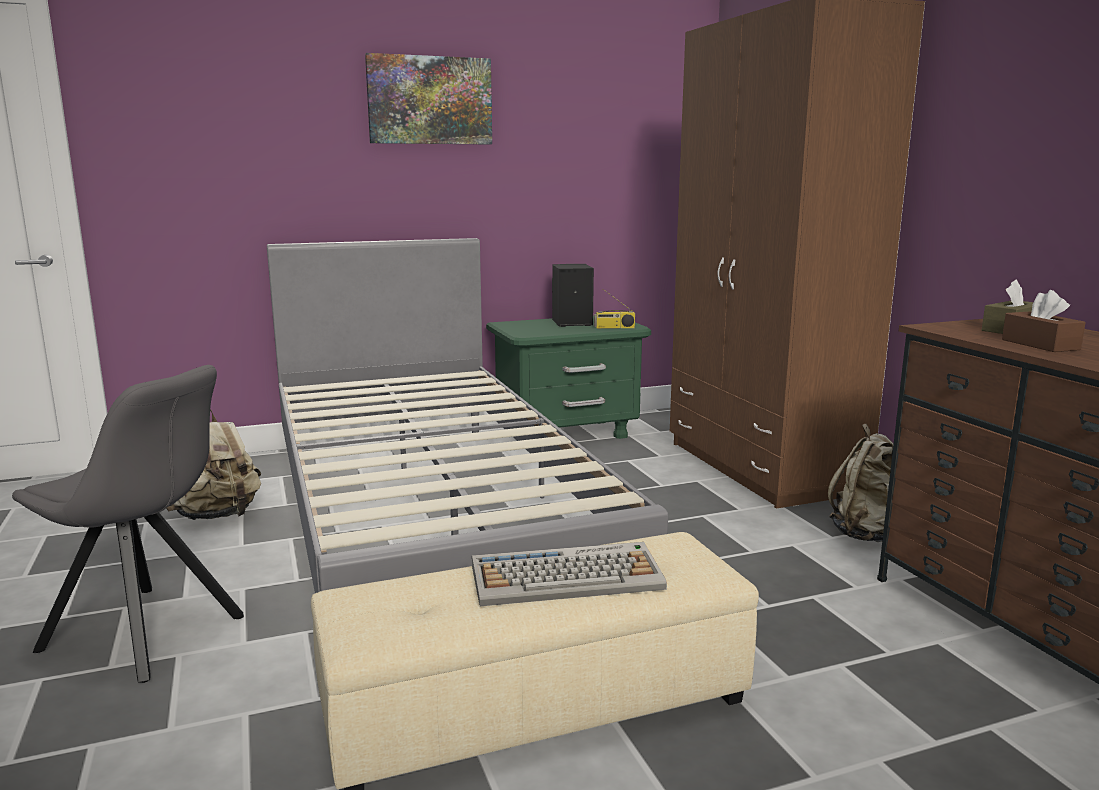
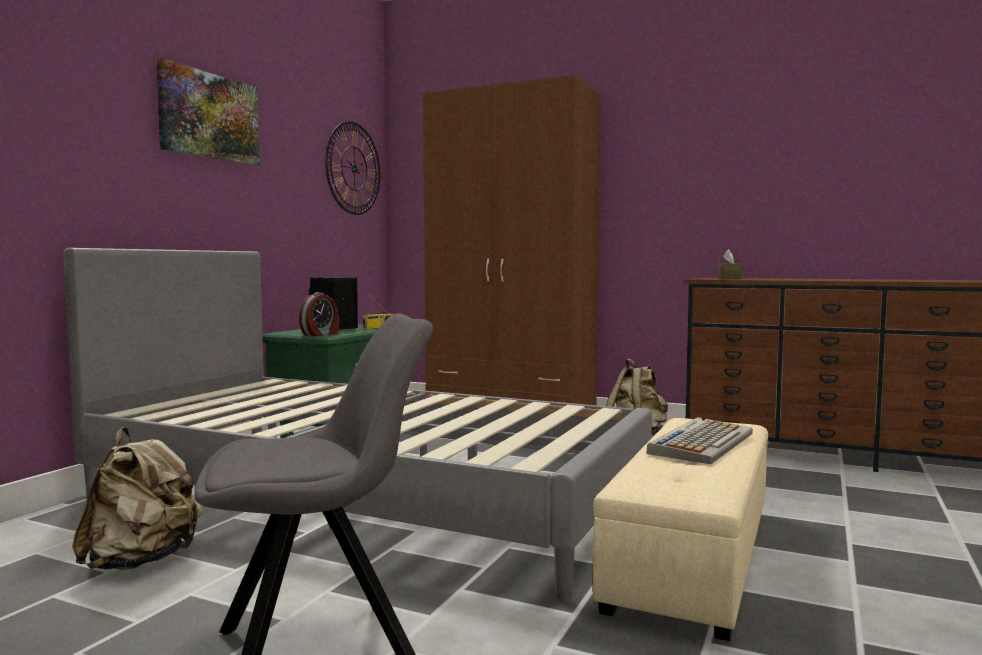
camera: 45 degrees left, 10 degrees down
brown tissue box [1002,290,1086,352] -> none
none -> alarm clock [299,292,339,336]
none -> wall clock [325,121,381,215]

